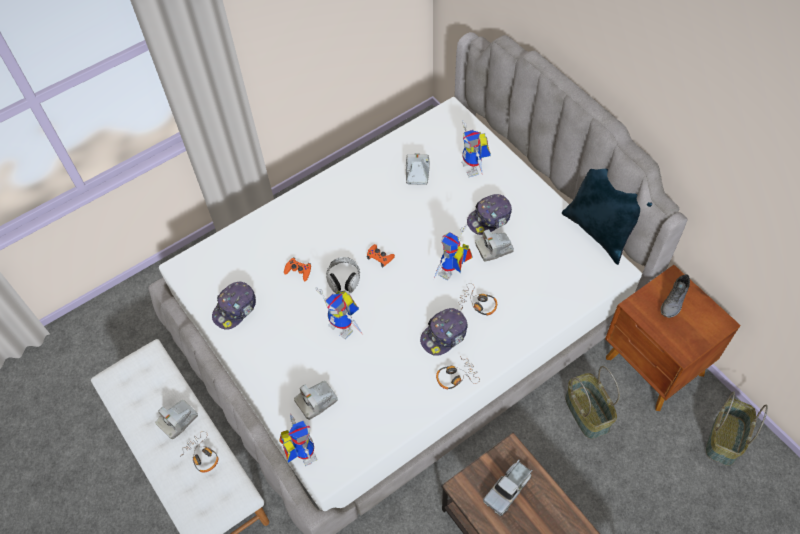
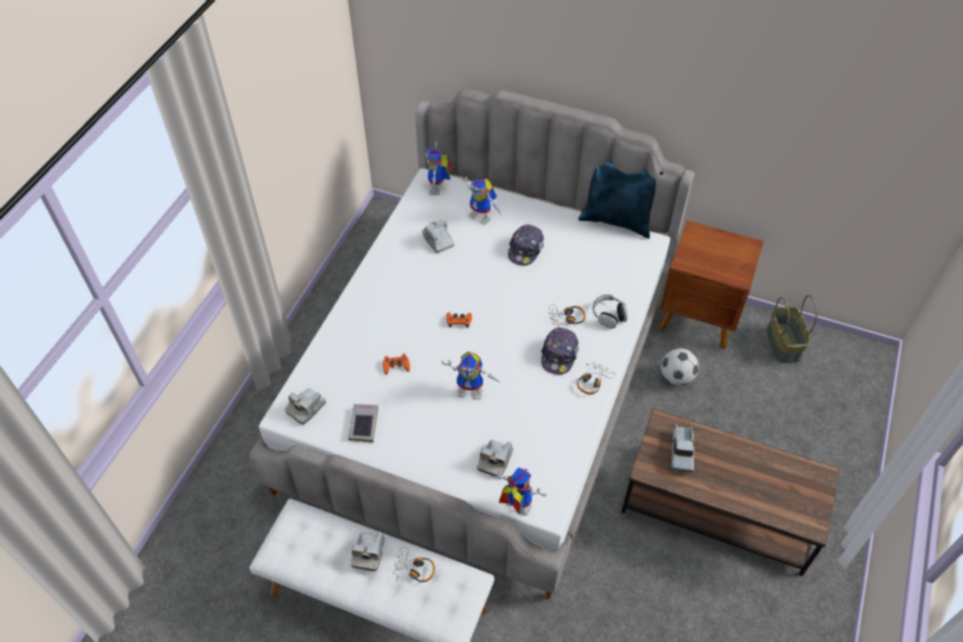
camera: 35 degrees left, 5 degrees down
cap [212,281,256,330] -> book [348,404,378,443]
headphones [326,257,360,293] -> headphones moved to [593,294,628,328]
toy robot [433,225,472,280] -> toy robot moved to [425,141,452,195]
camera [475,229,514,261] -> camera moved to [285,388,326,425]
basket [565,366,620,439] -> football [661,348,699,386]
grey shoe [660,274,690,318] -> none

